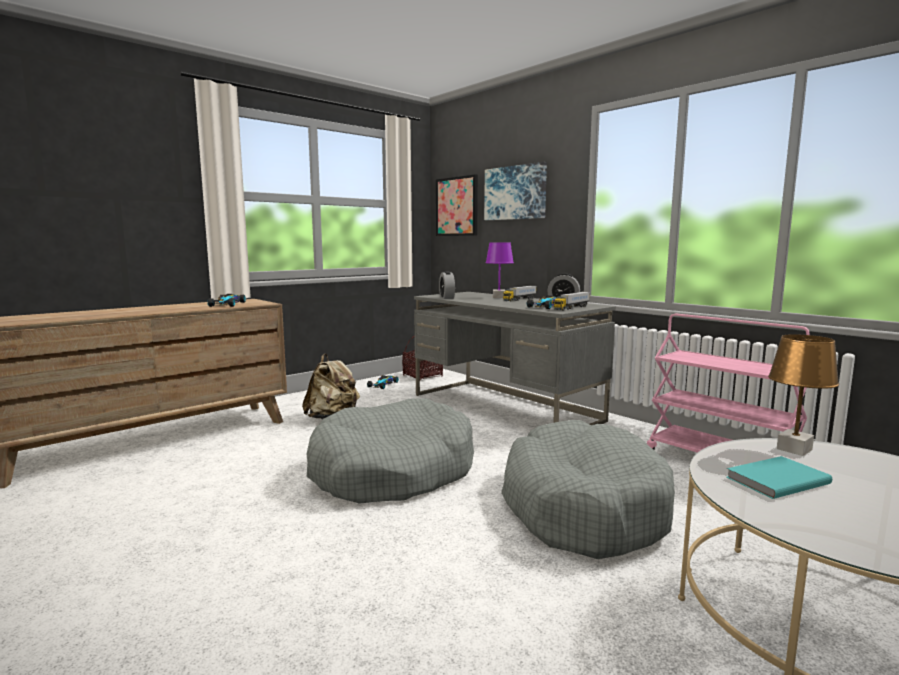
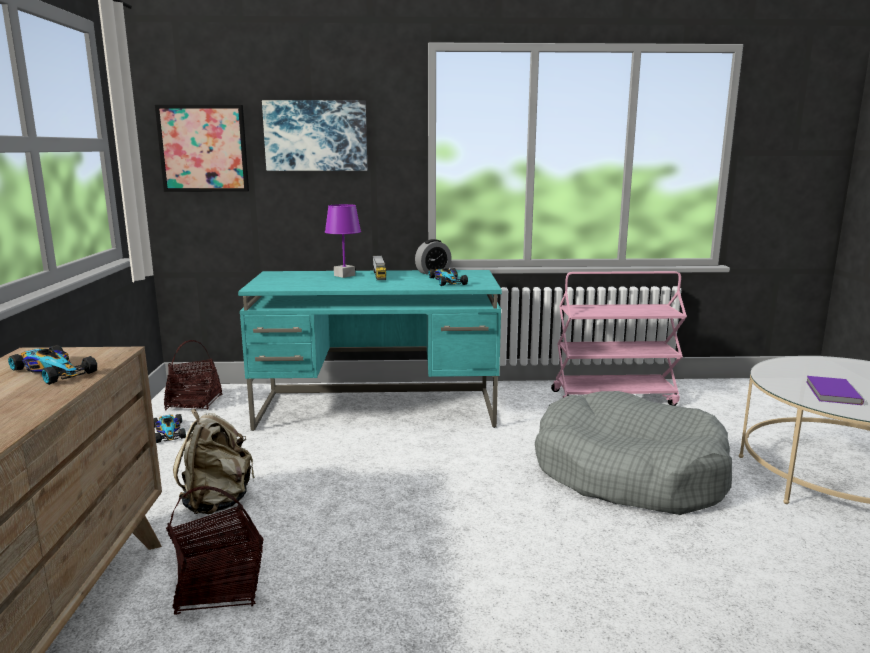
camera: 50 degrees left, 5 degrees up
grey dog bed [307,398,474,504] -> none
grey desk [414,292,616,425] -> turquoise desk [238,270,502,431]
alarm clock [439,271,455,299] -> none
toy truck [554,292,590,310] -> none
turquoise book [727,456,832,499] -> purple book [806,376,864,405]
brown table lamp [768,334,839,456] -> none
none -> basket [166,486,264,615]

